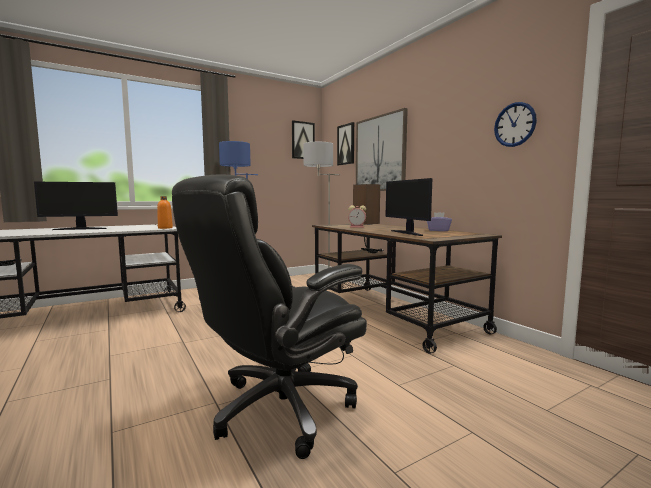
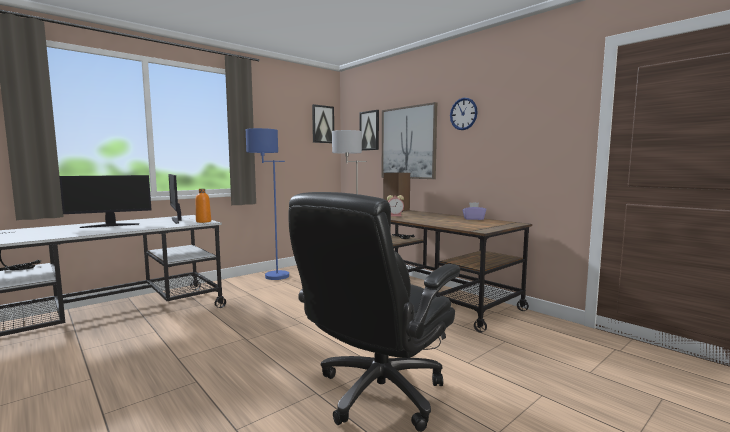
camera: 10 degrees left, 0 degrees up
monitor [385,178,432,236] -> monitor moved to [168,174,182,224]
wall clock [494,102,537,147] -> wall clock moved to [450,98,478,130]

